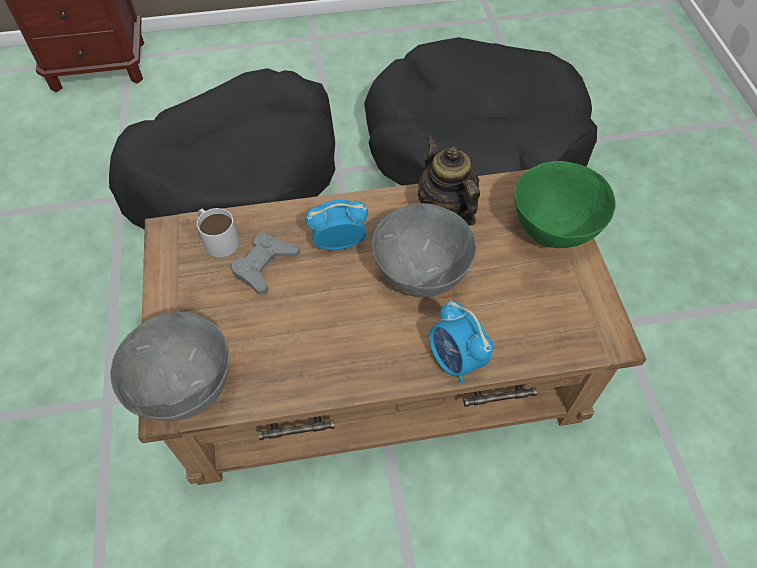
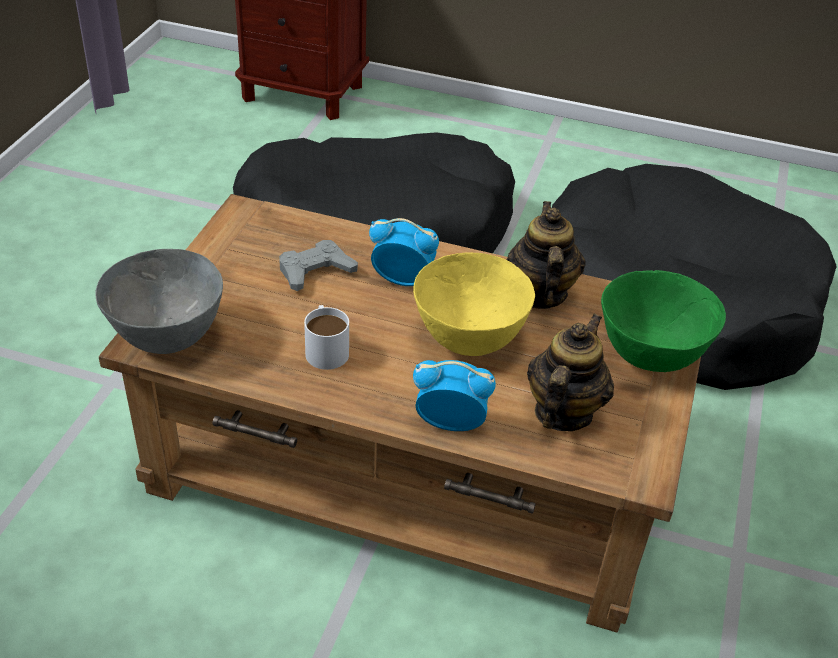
camera: 25 degrees right, 15 degrees down
white mug [197,208,239,257] -> white mug moved to [304,305,349,370]
grey bowl [372,203,477,298] -> yellow bowl [413,252,535,356]
alarm clock [429,300,493,383] -> alarm clock turned 105 degrees clockwise [413,360,496,431]
none -> teapot [527,314,614,431]

